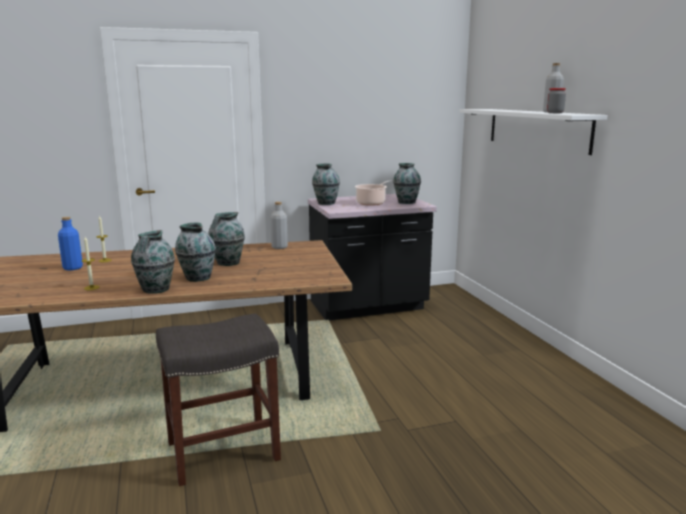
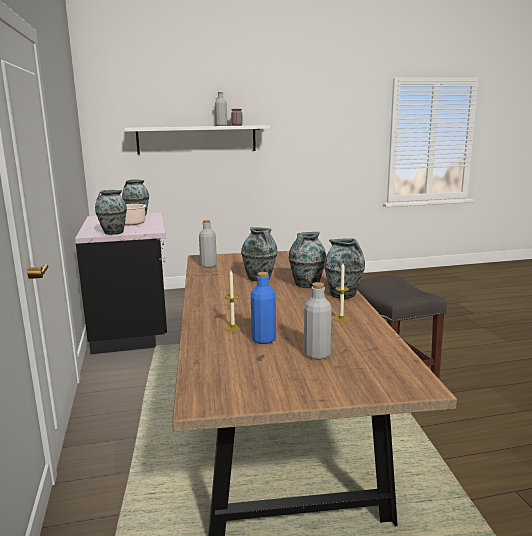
camera: 85 degrees left, 0 degrees up
none -> grey bottle [304,282,332,360]

